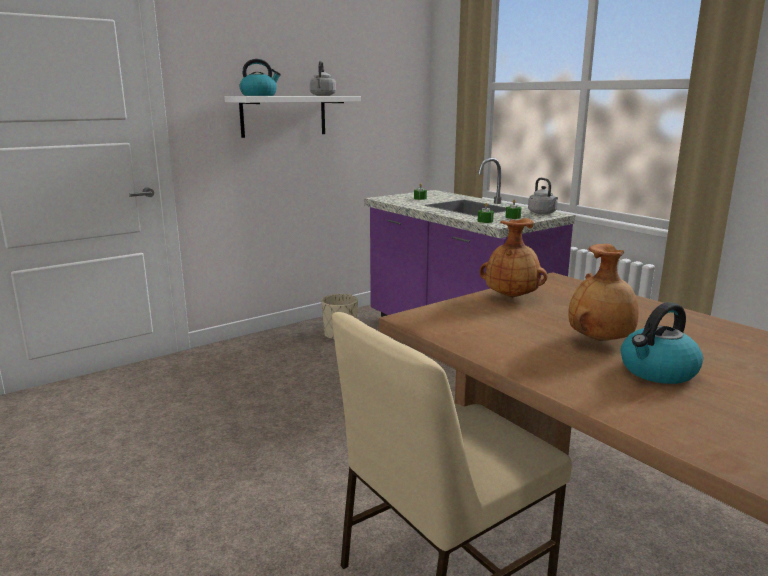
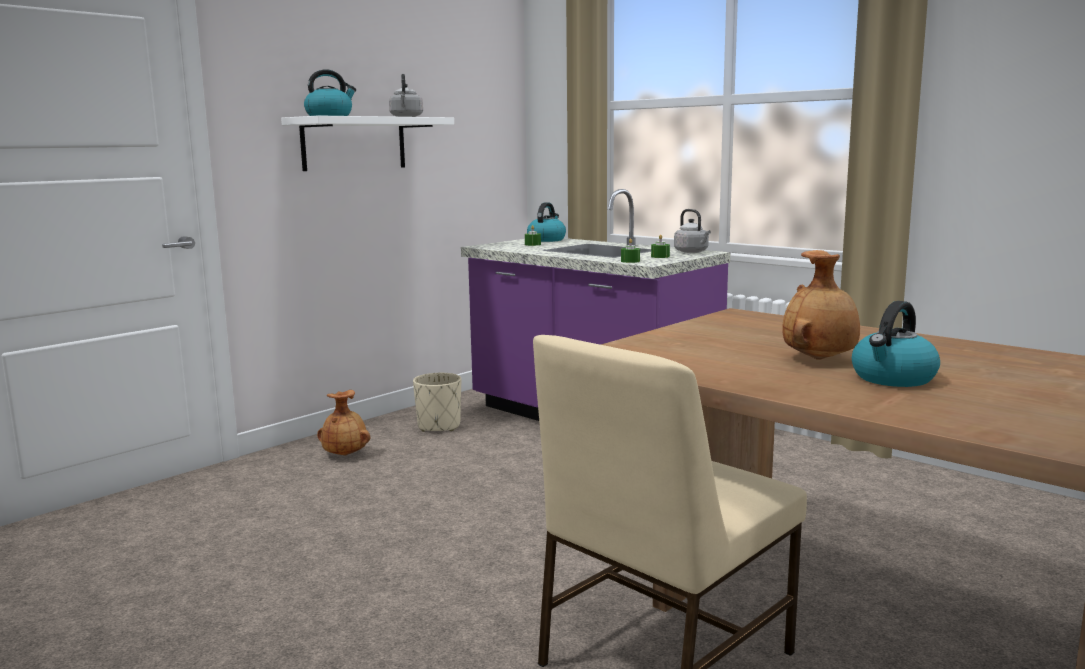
camera: 10 degrees left, 5 degrees down
brown vase [479,218,548,298] -> brown vase moved to [317,390,370,456]
none -> kettle [527,202,566,242]

